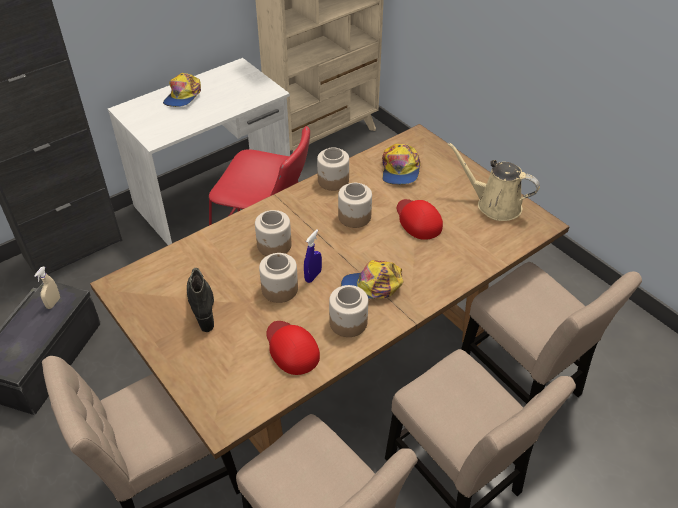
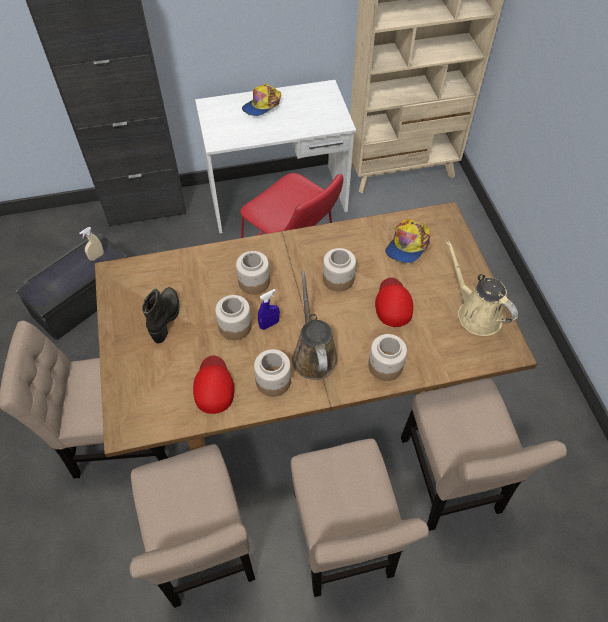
camera: 25 degrees right, 10 degrees up
jar [317,147,349,191] -> jar moved to [368,334,407,381]
cap [341,260,403,299] -> brown watering can [292,271,338,380]

